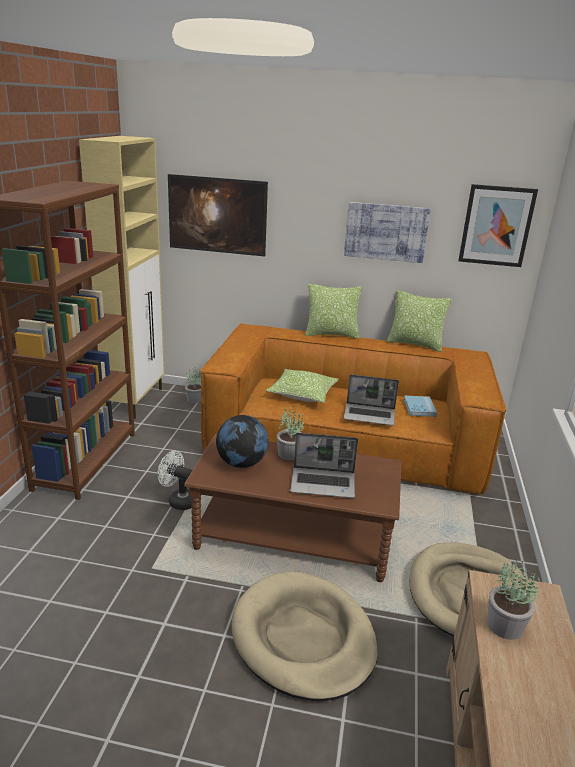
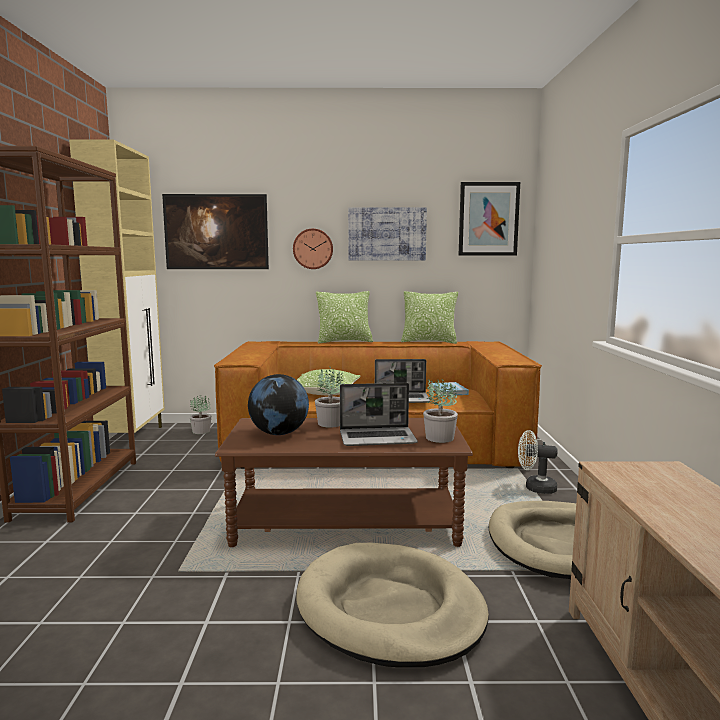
camera: 10 degrees left, 15 degrees down
white fan [158,451,192,510] -> white fan moved to [518,430,557,494]
potted plant [487,559,540,640] -> potted plant moved to [423,379,458,443]
none -> wall clock [293,228,333,269]

